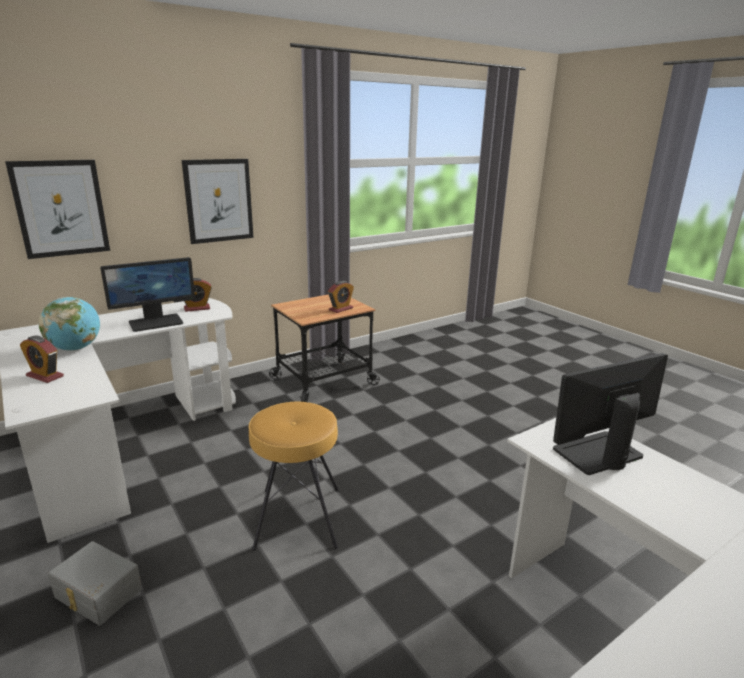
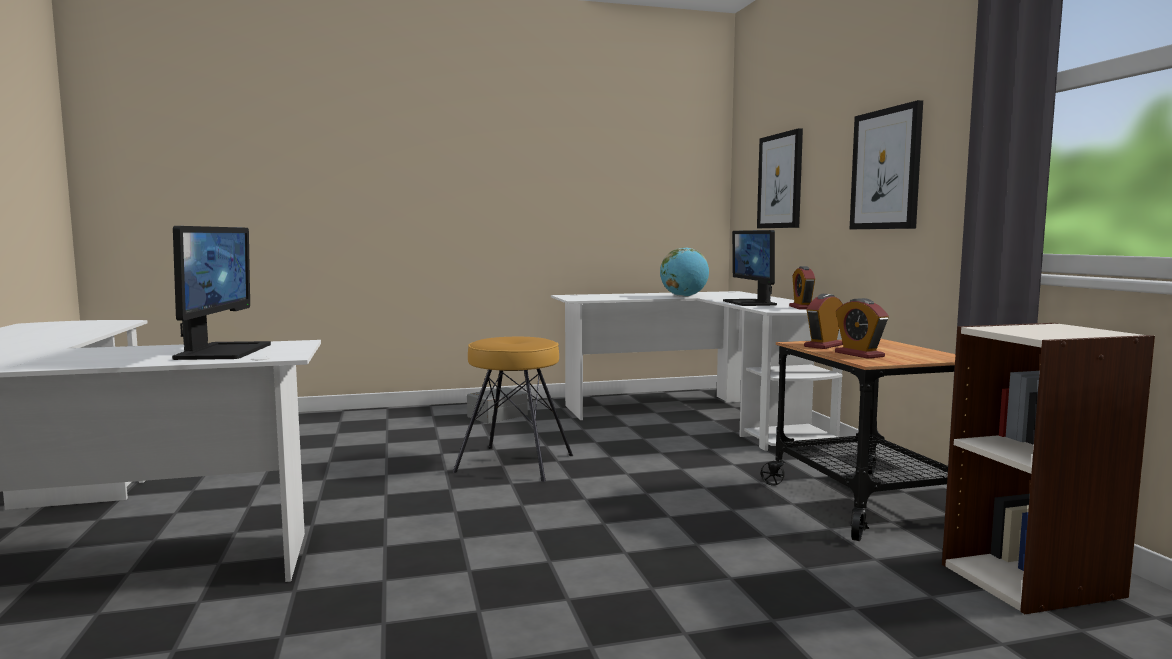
camera: 110 degrees right, 15 degrees down
alarm clock [20,336,64,383] -> alarm clock moved to [804,294,843,349]
none -> bookcase [942,323,1155,614]

